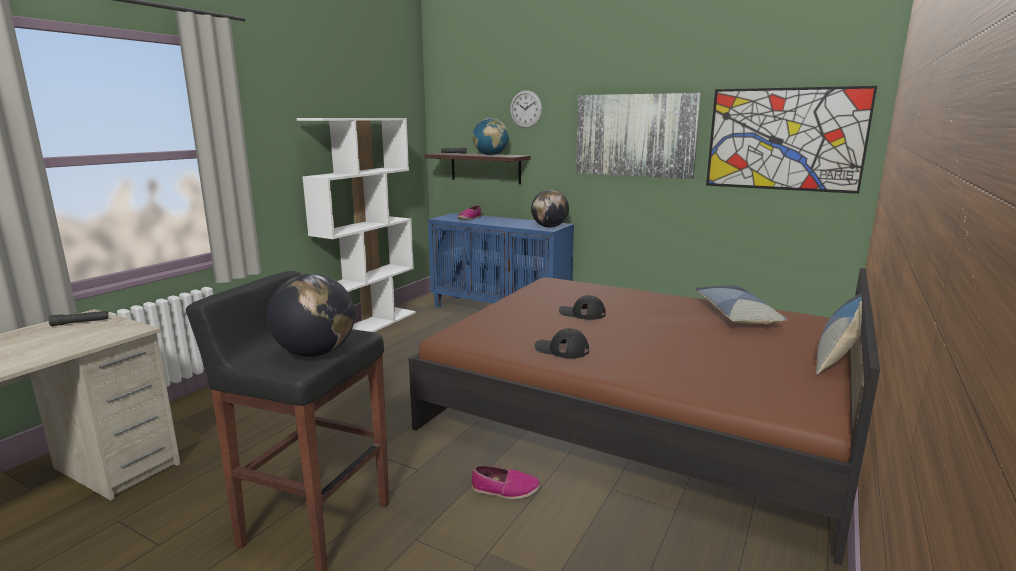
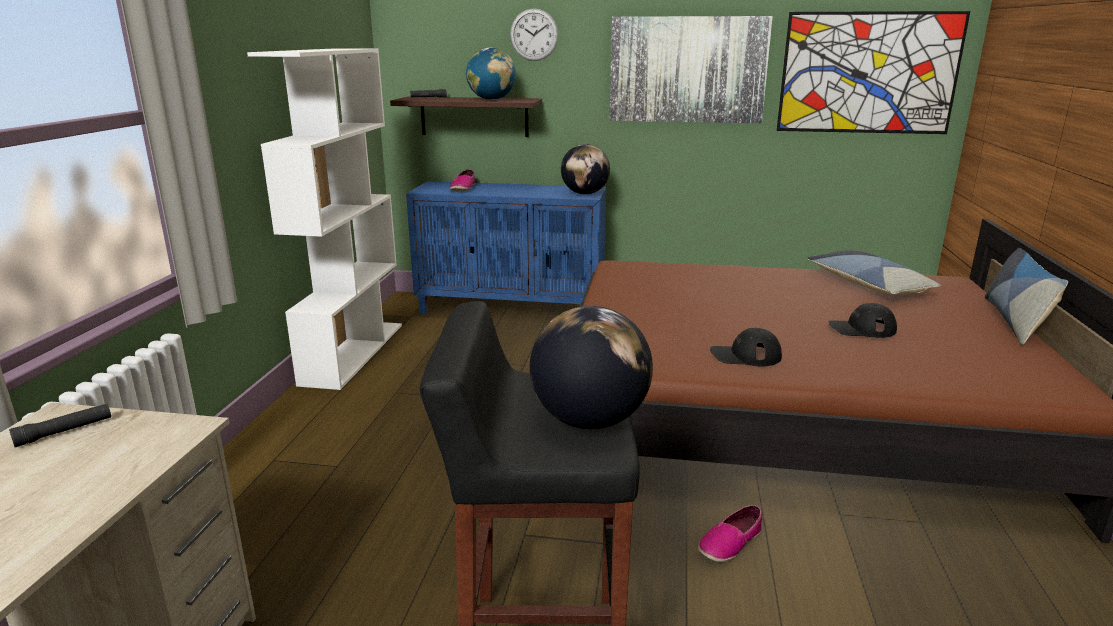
camera: 20 degrees left, 5 degrees up
shoe [471,466,540,499] -> shoe turned 150 degrees clockwise [698,505,762,562]
black cap [559,295,606,320] -> black cap moved to [828,303,897,338]

